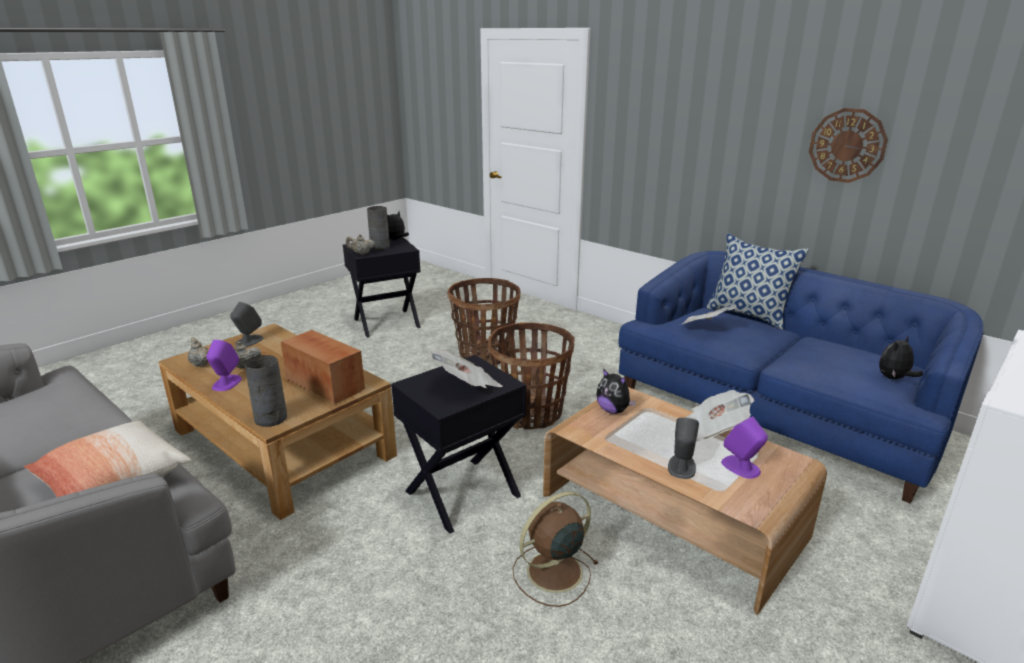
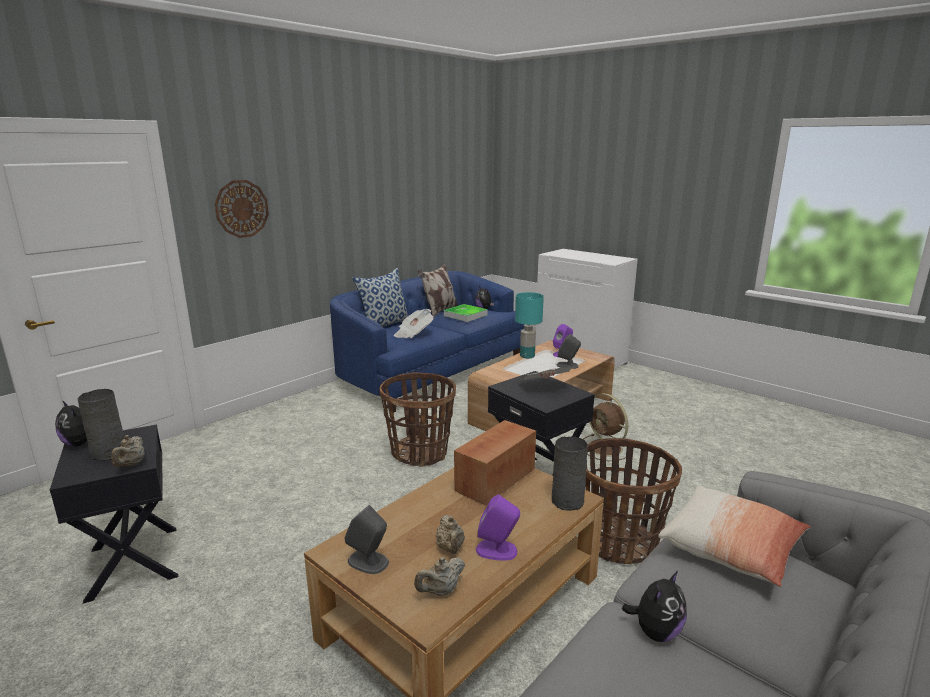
camera: 90 degrees left, 5 degrees down
basket [448,278,520,364] -> basket moved to [585,438,682,564]
plush toy [596,368,636,414] -> plush toy moved to [622,571,687,642]
newspaper [685,390,754,442] -> turquoise table lamp [515,292,544,358]
wall clock [809,108,888,183] -> wall clock moved to [215,180,269,238]
none -> pillow [418,264,458,317]
none -> tray [444,304,488,322]

